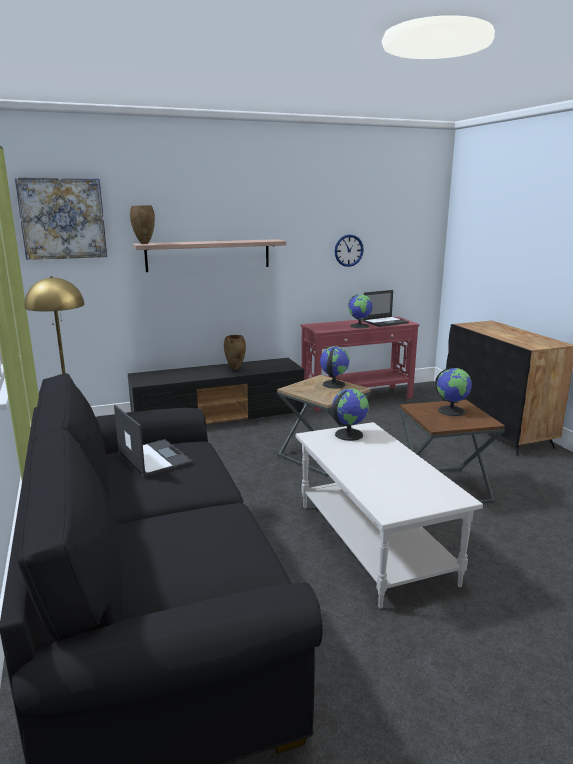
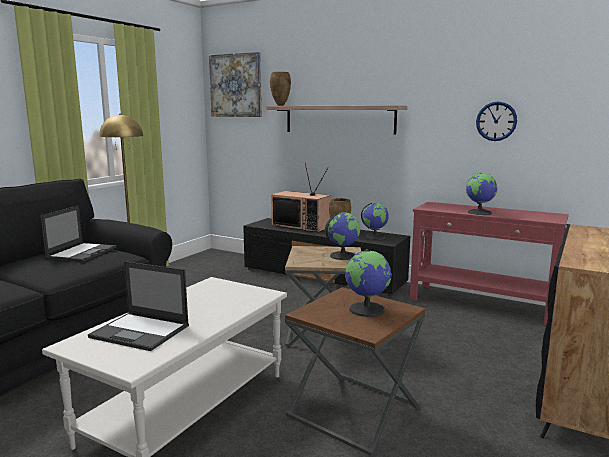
camera: 50 degrees right, 5 degrees down
globe [332,388,369,441] -> globe moved to [361,203,389,240]
laptop [362,290,409,327] -> laptop moved to [88,261,189,351]
none -> television [271,164,331,232]

